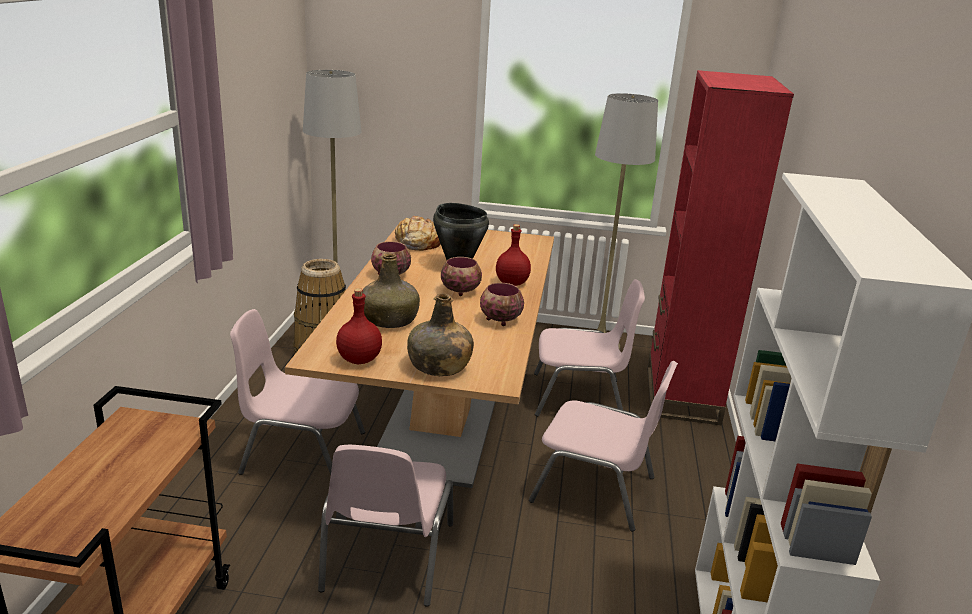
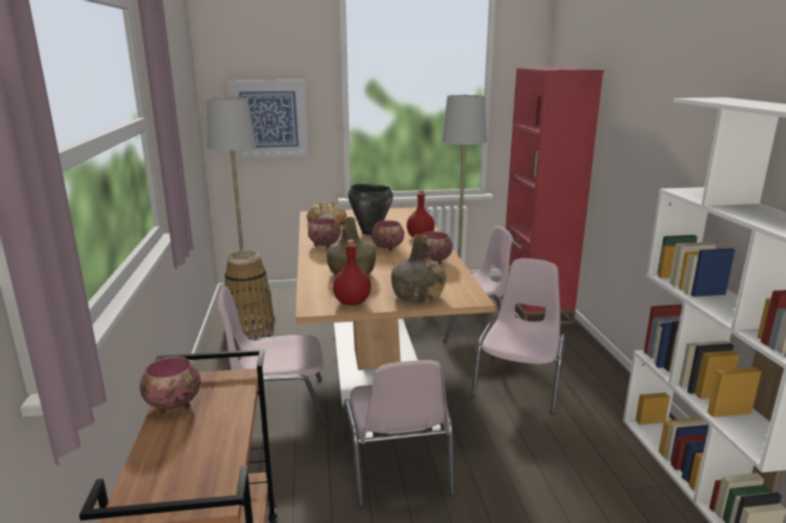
camera: 15 degrees left, 5 degrees down
pink chair [529,361,678,531] -> pink chair turned 75 degrees counterclockwise [471,258,565,414]
none -> bowl [140,356,201,414]
none -> picture [227,80,309,158]

